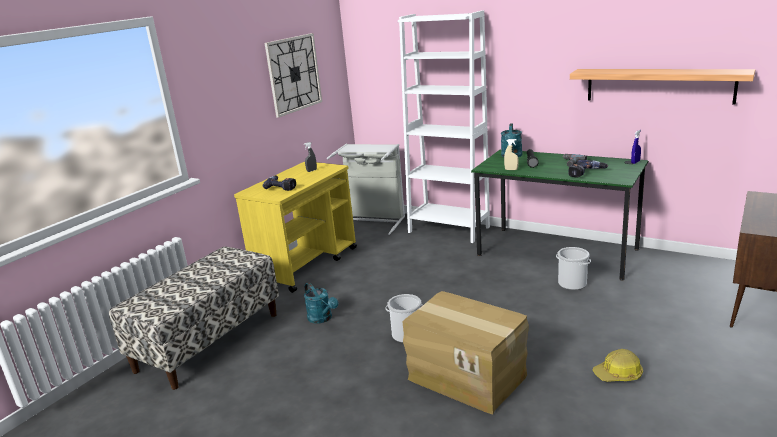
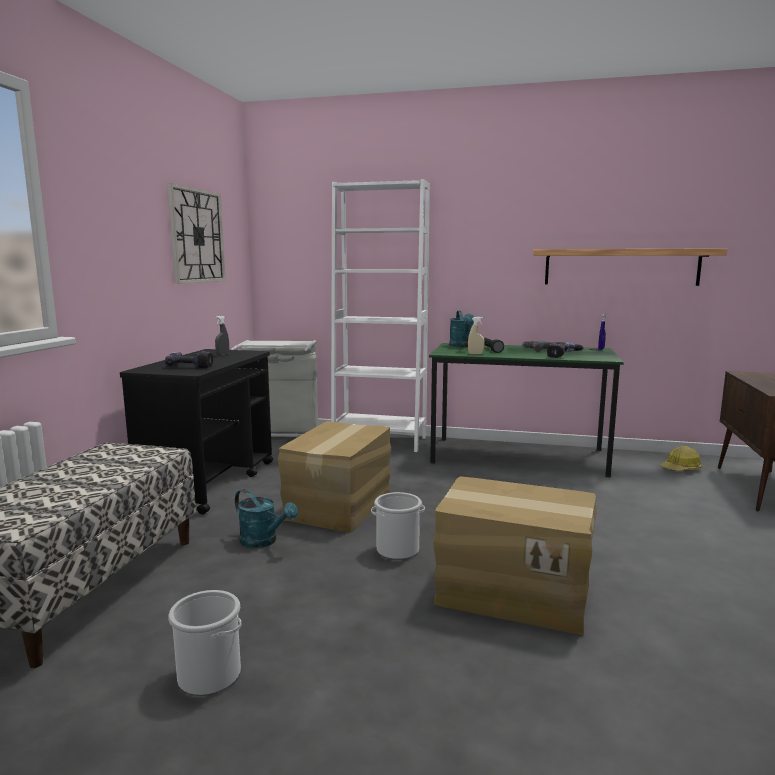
camera: 20 degrees left, 10 degrees down
yellow cart [234,162,357,293] -> black cart [120,349,273,515]
bucket [556,247,591,290] -> bucket moved to [168,590,242,696]
hard hat [593,349,643,382] -> hard hat moved to [661,446,702,471]
none -> cardboard box [278,421,391,532]

